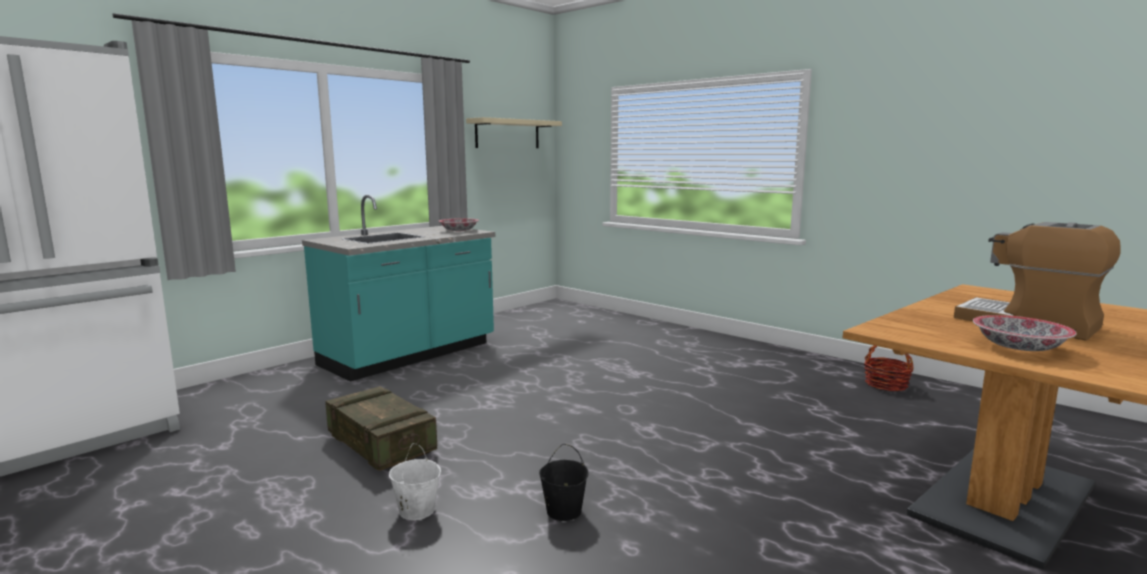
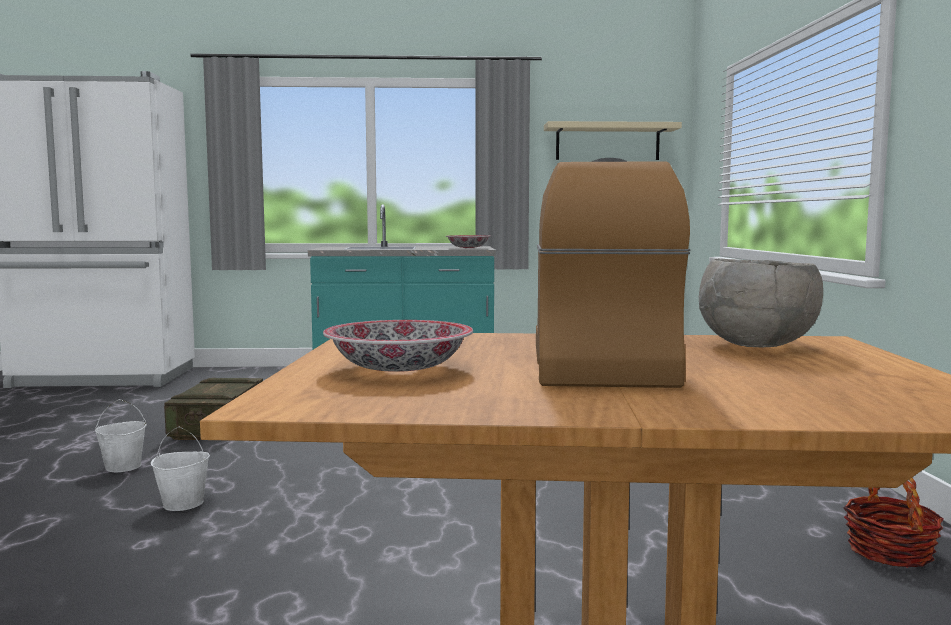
camera: 45 degrees right, 5 degrees down
black bucket [539,444,588,521] -> white bucket [151,427,210,511]
none -> grey bowl [699,258,823,347]

